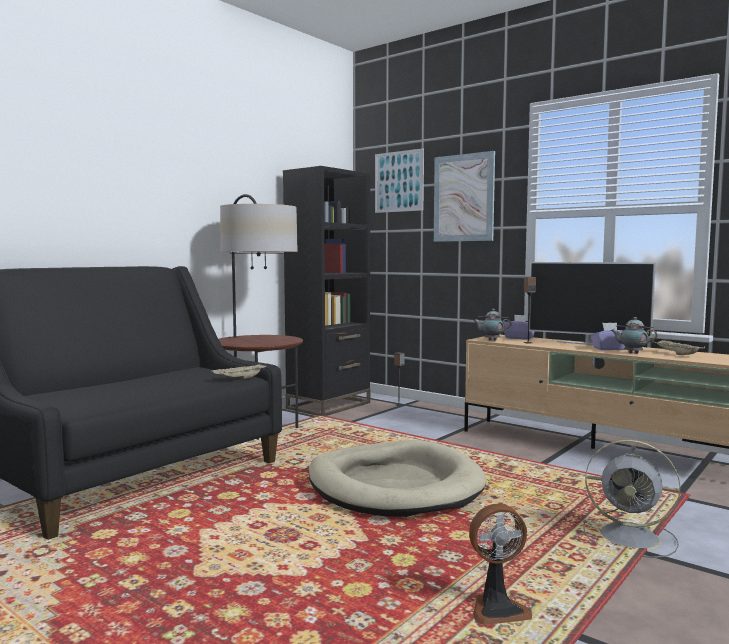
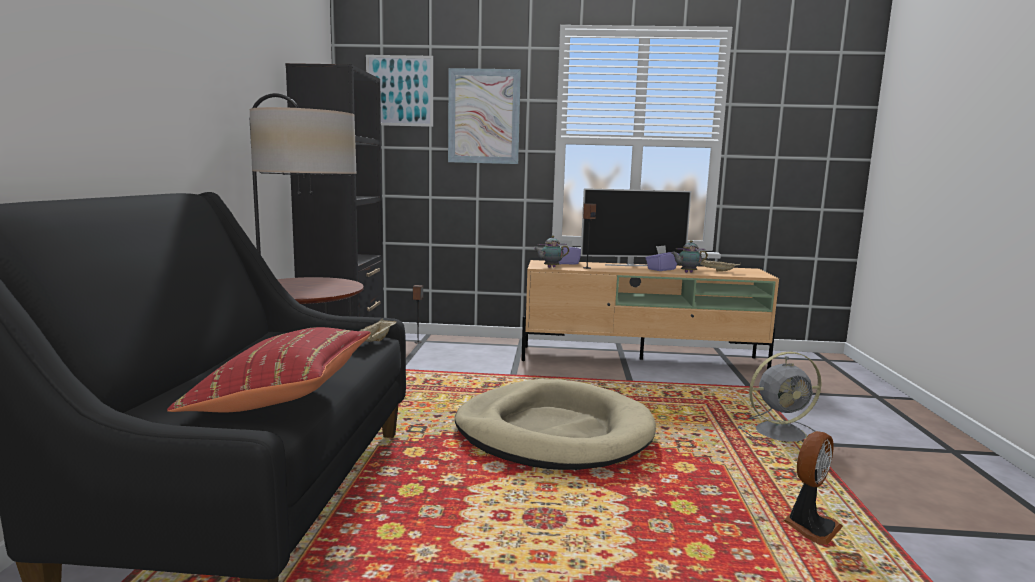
camera: 35 degrees left, 5 degrees up
none -> red pillow [167,327,371,412]

